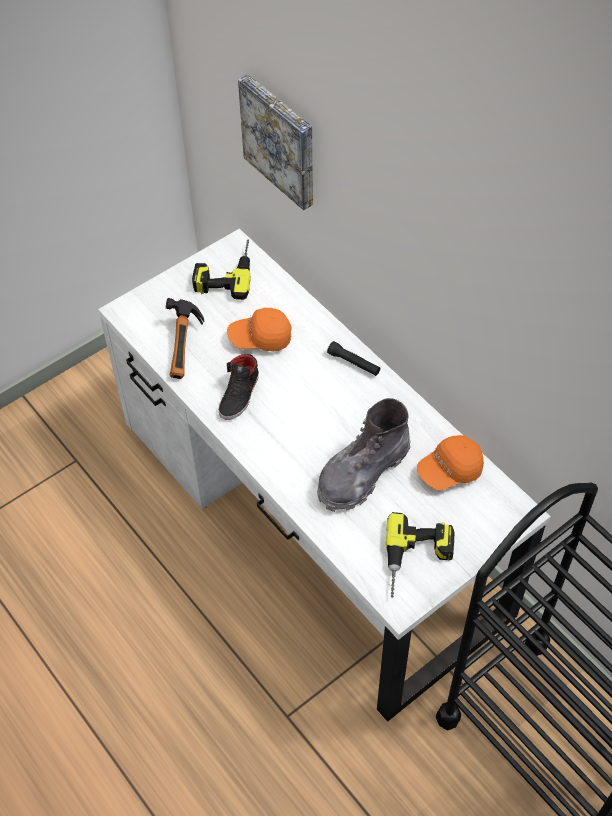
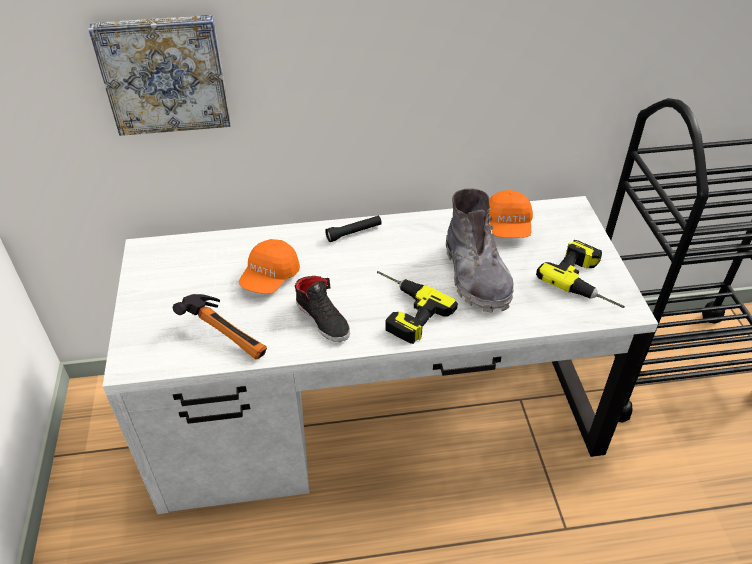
camera: 60 degrees left, 10 degrees down
power drill [192,240,251,300] -> power drill moved to [377,271,458,344]

